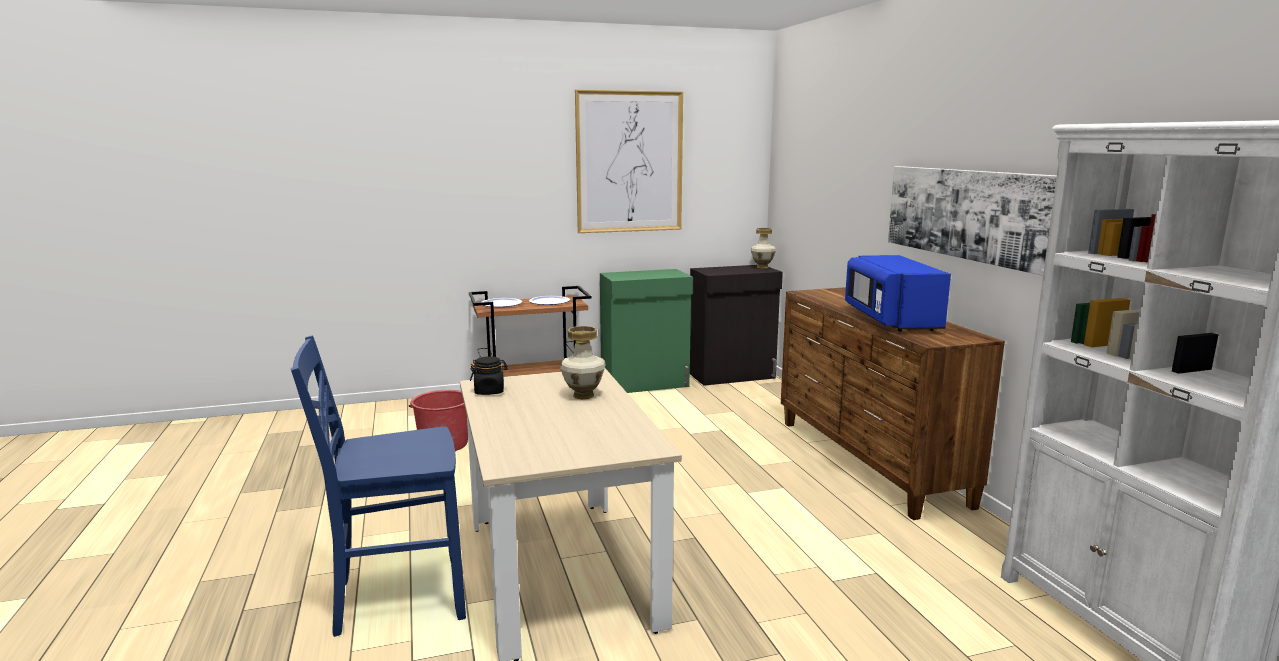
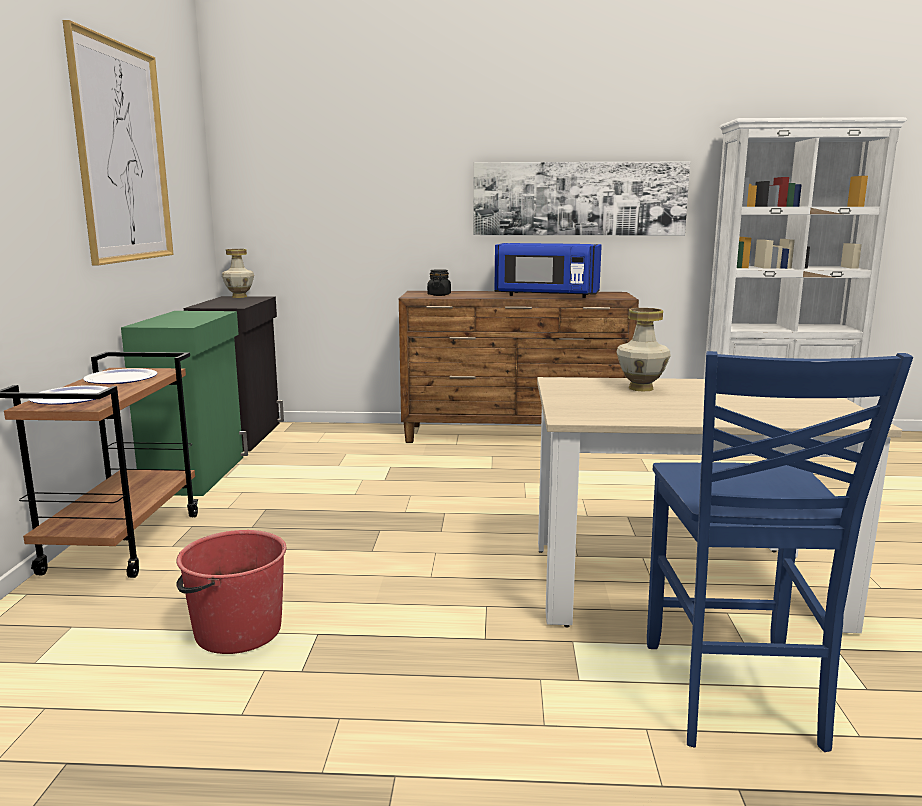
camera: 70 degrees left, 0 degrees up
black jar [470,356,508,395] -> black jar moved to [427,269,451,296]

